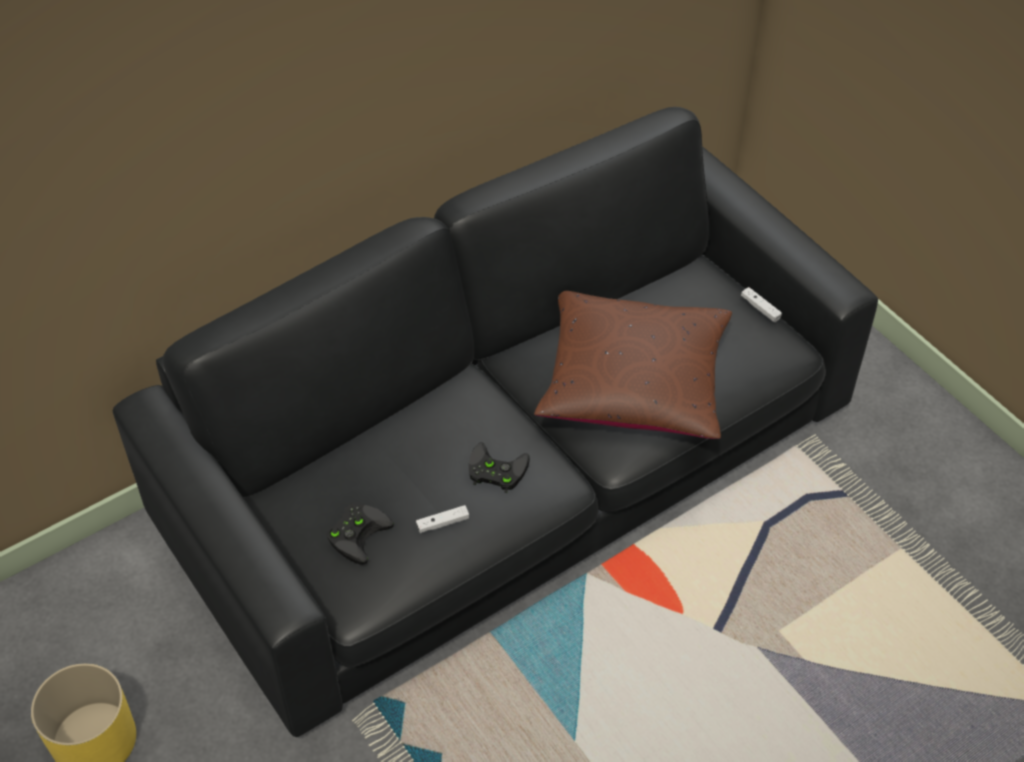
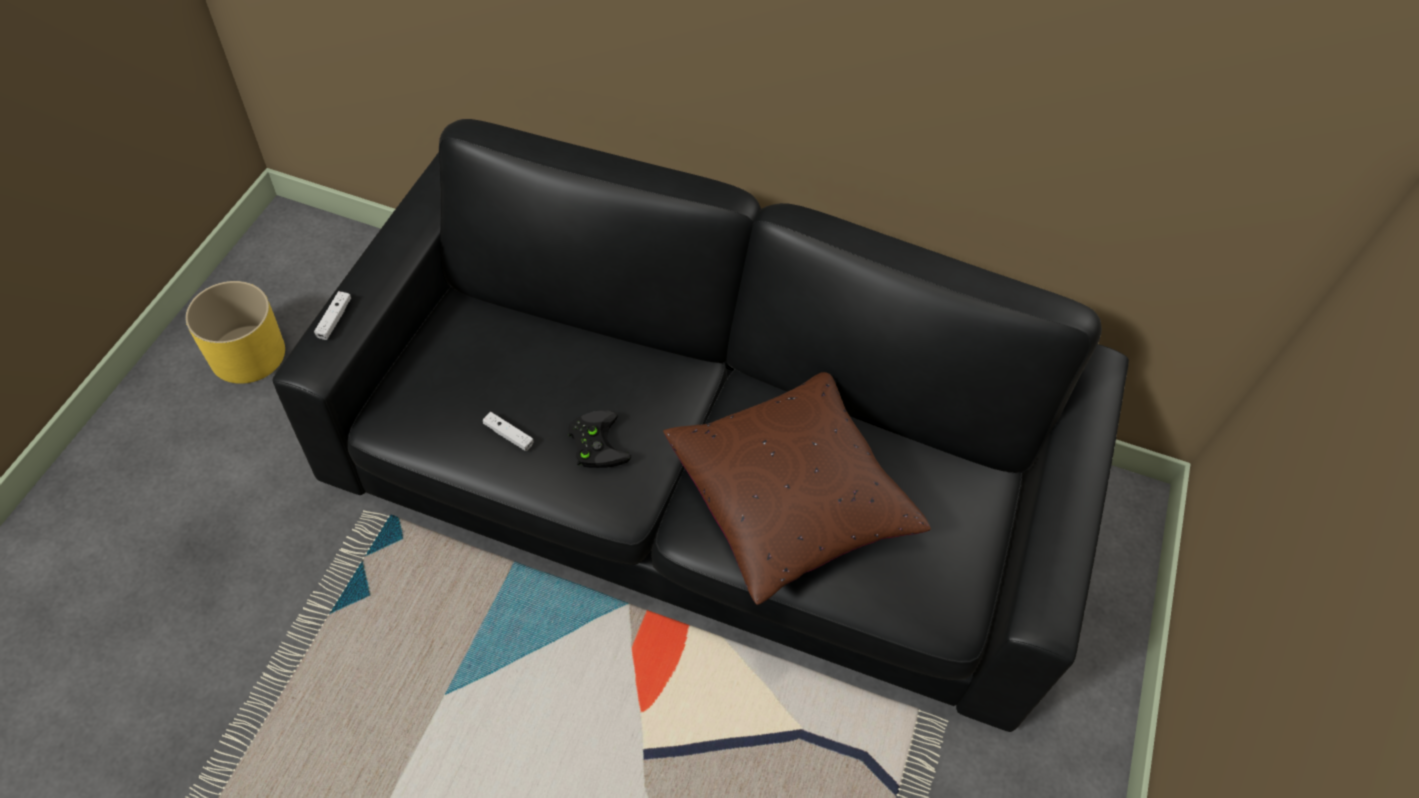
camera: 50 degrees right, 5 degrees up
black game controller [327,503,394,565] -> none
white game controller [741,287,782,322] -> white game controller moved to [314,291,351,340]

